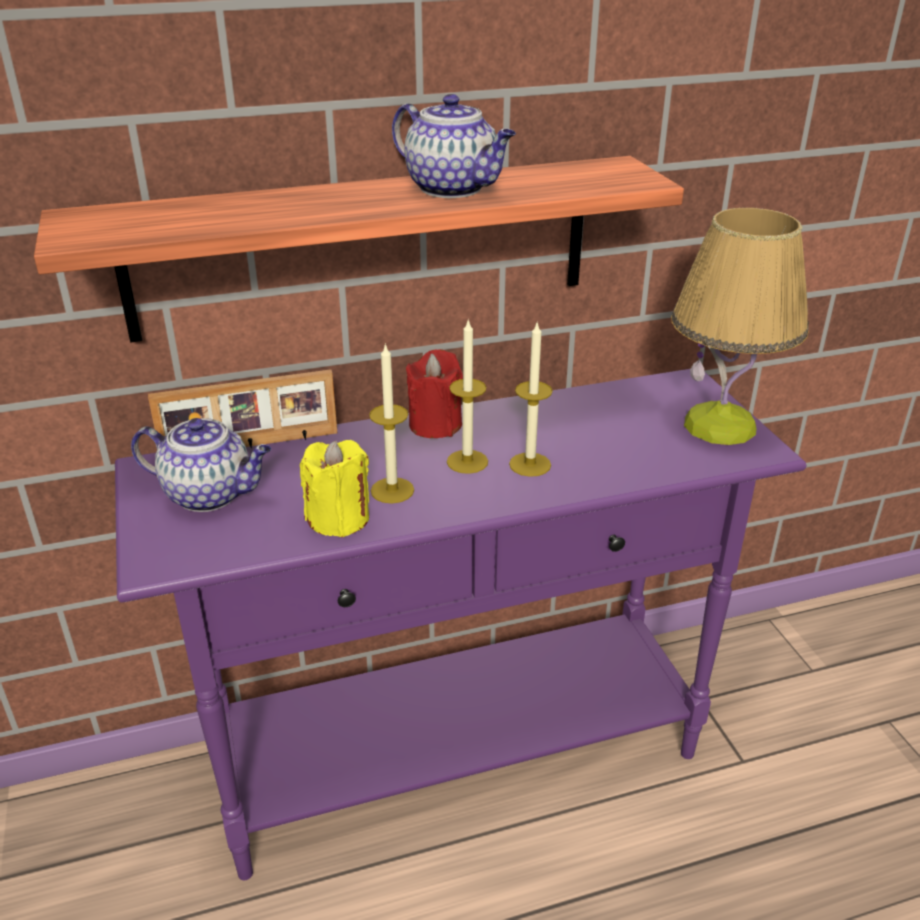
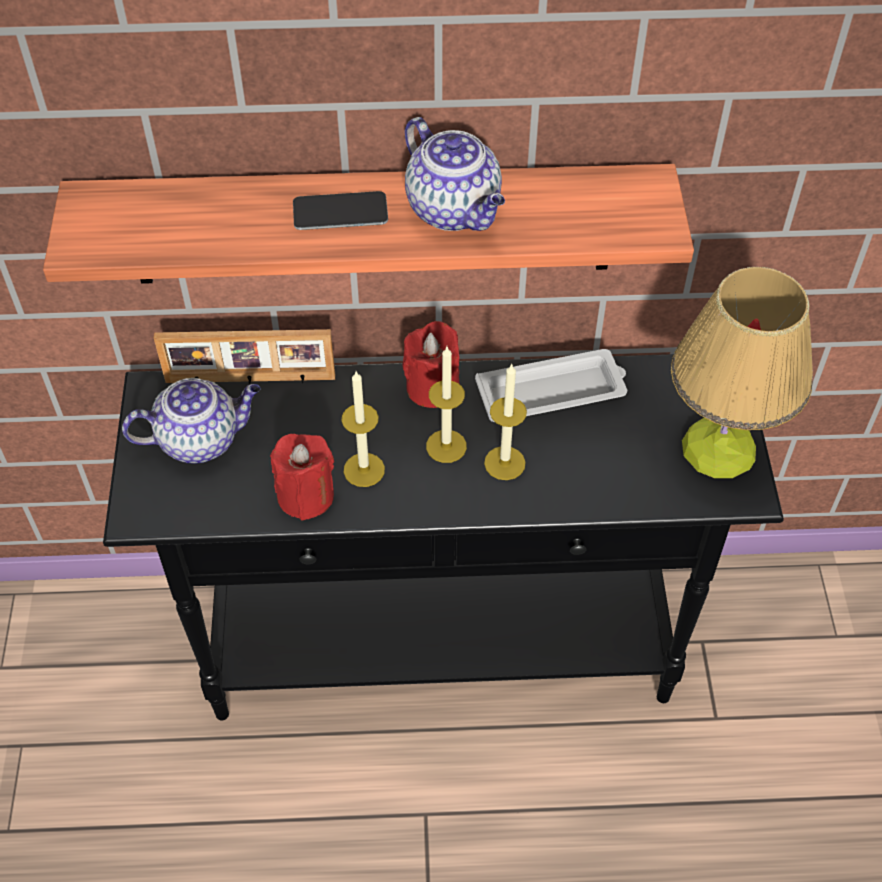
camera: 15 degrees right, 20 degrees up
purple console table [115,369,807,880] -> black console table [103,354,784,721]
teapot [131,418,271,512] -> teapot turned 45 degrees counterclockwise [122,378,260,464]
yellow candle [300,440,369,537] -> red candle [270,434,334,521]
none -> phone [293,191,388,230]
none -> white tray [475,349,627,422]

